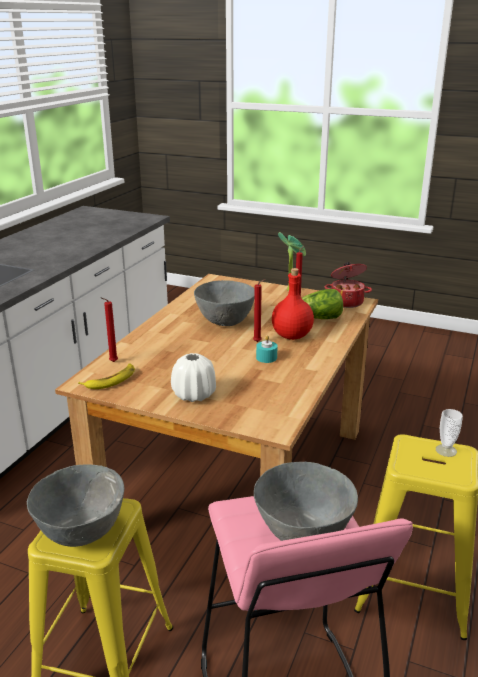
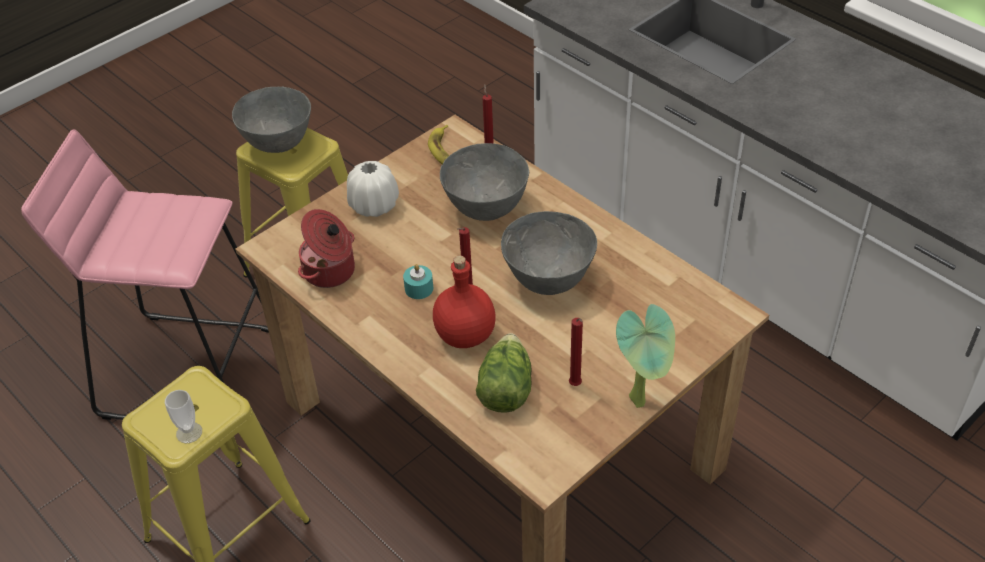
camera: 115 degrees right, 20 degrees up
grey bowl [254,462,358,541] -> grey bowl moved to [440,143,529,221]
cooking pot [324,262,372,308] -> cooking pot moved to [298,209,355,288]

